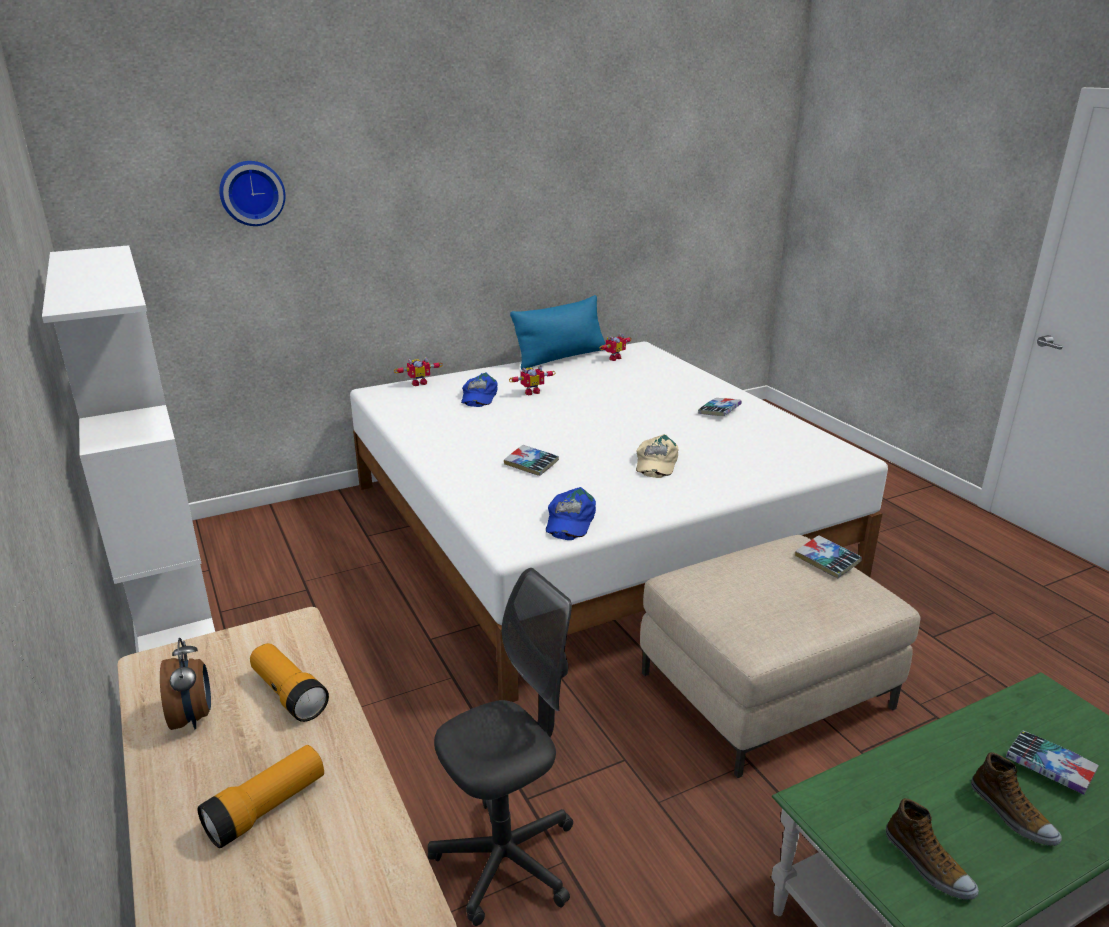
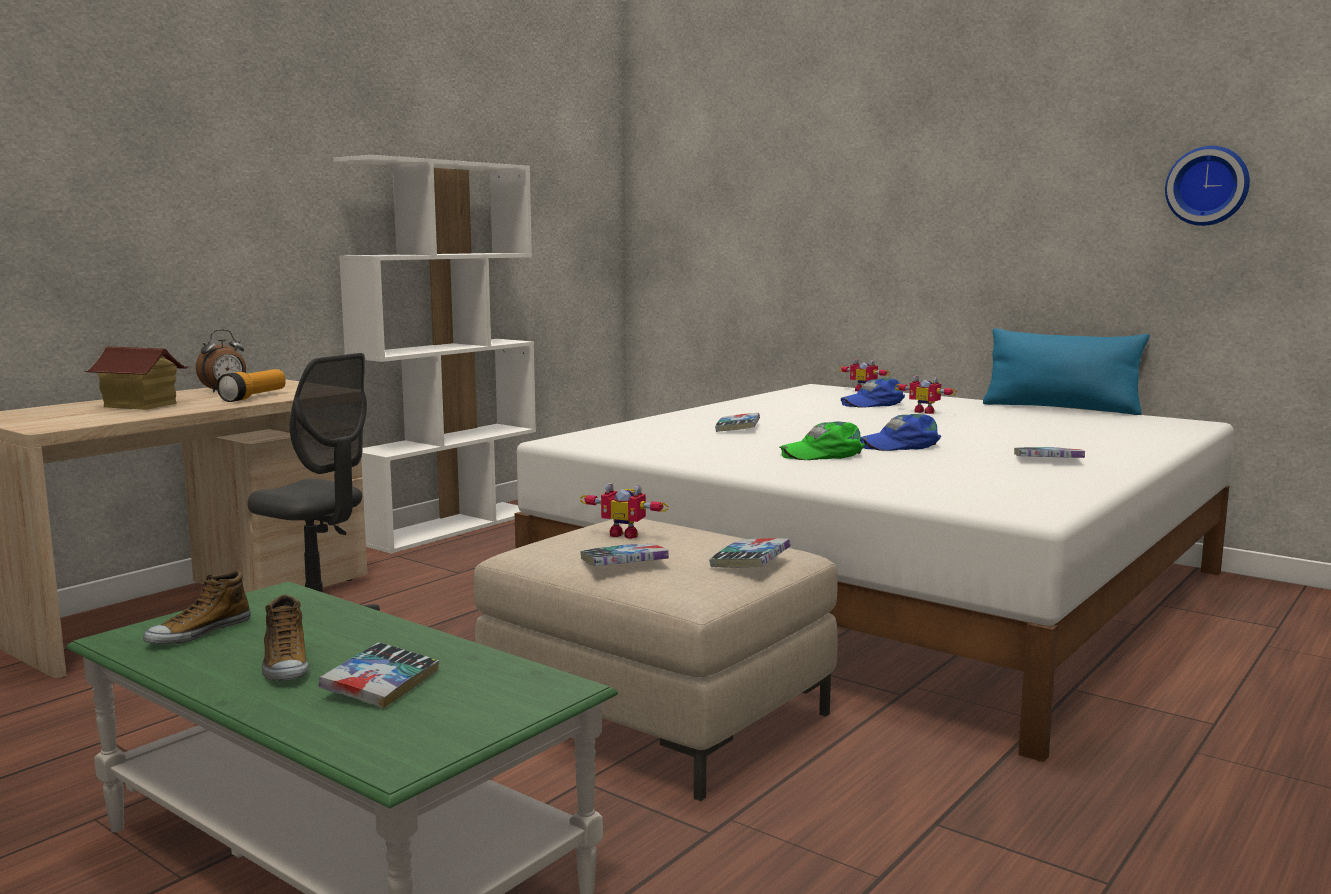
camera: 65 degrees right, 15 degrees down
flashlight [197,745,324,848] -> toy house [85,346,189,410]
wall clock [219,161,285,226] -> wall clock moved to [1165,146,1250,226]
blue cap [546,487,596,540] -> blue cap moved to [860,414,941,451]
toy robot [600,333,632,361] -> toy robot moved to [580,483,668,539]
beige cap [636,434,678,478] -> green cap [779,422,865,460]
shoe [971,752,1062,846] -> shoe turned 60 degrees counterclockwise [262,595,308,681]
none -> book [580,544,669,566]

